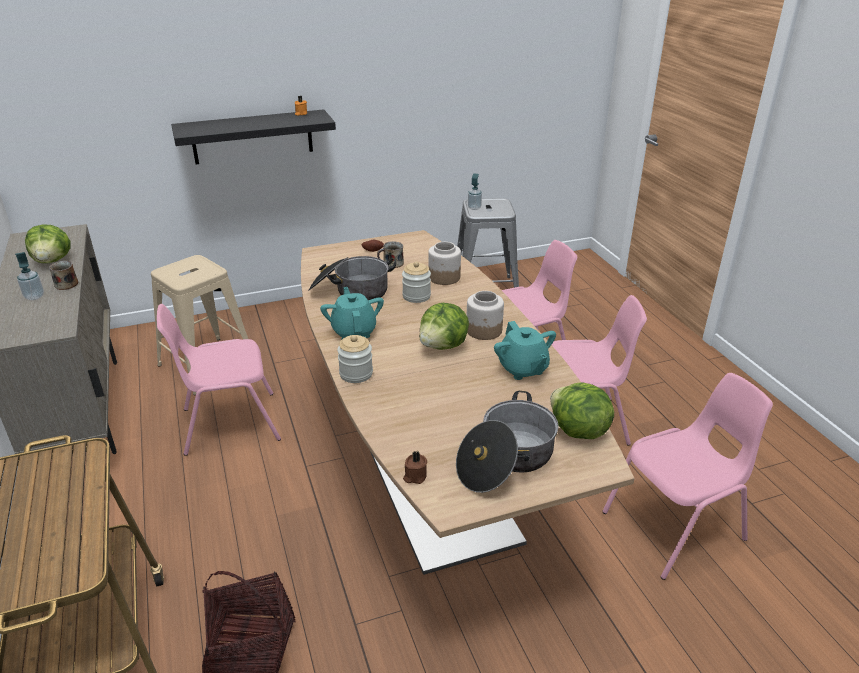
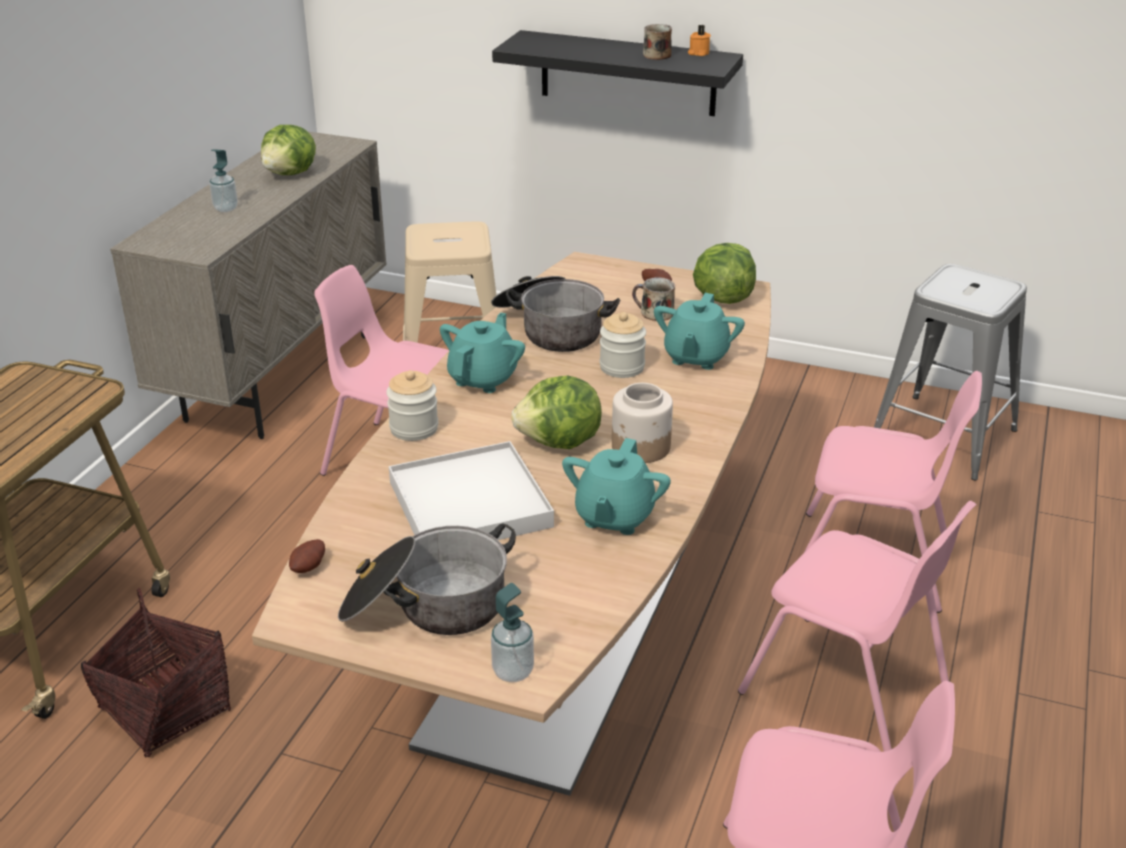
camera: 40 degrees right, 0 degrees up
mug [49,261,78,290] -> mug moved to [643,24,672,60]
brown candle [403,451,427,484] -> potato [289,539,325,573]
jar [428,242,461,285] -> turquoise teapot [654,293,745,370]
soap dispenser [468,174,482,210] -> soap dispenser moved to [491,583,534,682]
lettuce [550,383,614,439] -> lettuce moved to [693,243,756,304]
none -> white tray [389,441,554,540]

